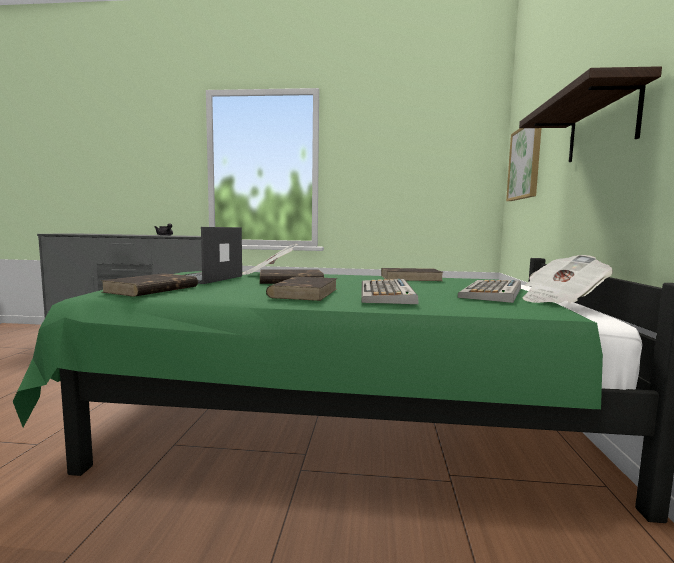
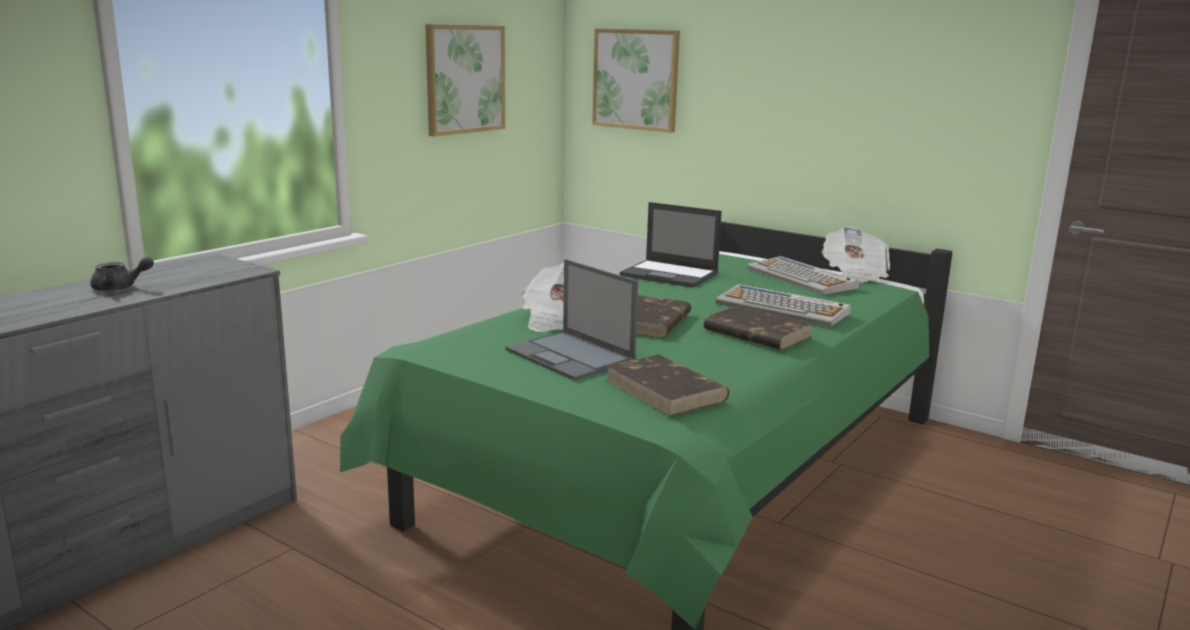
camera: 60 degrees left, 10 degrees up
brown book [381,268,444,281] -> laptop [619,202,722,288]
shelf [519,66,662,162] -> none
none -> picture [425,24,505,136]

